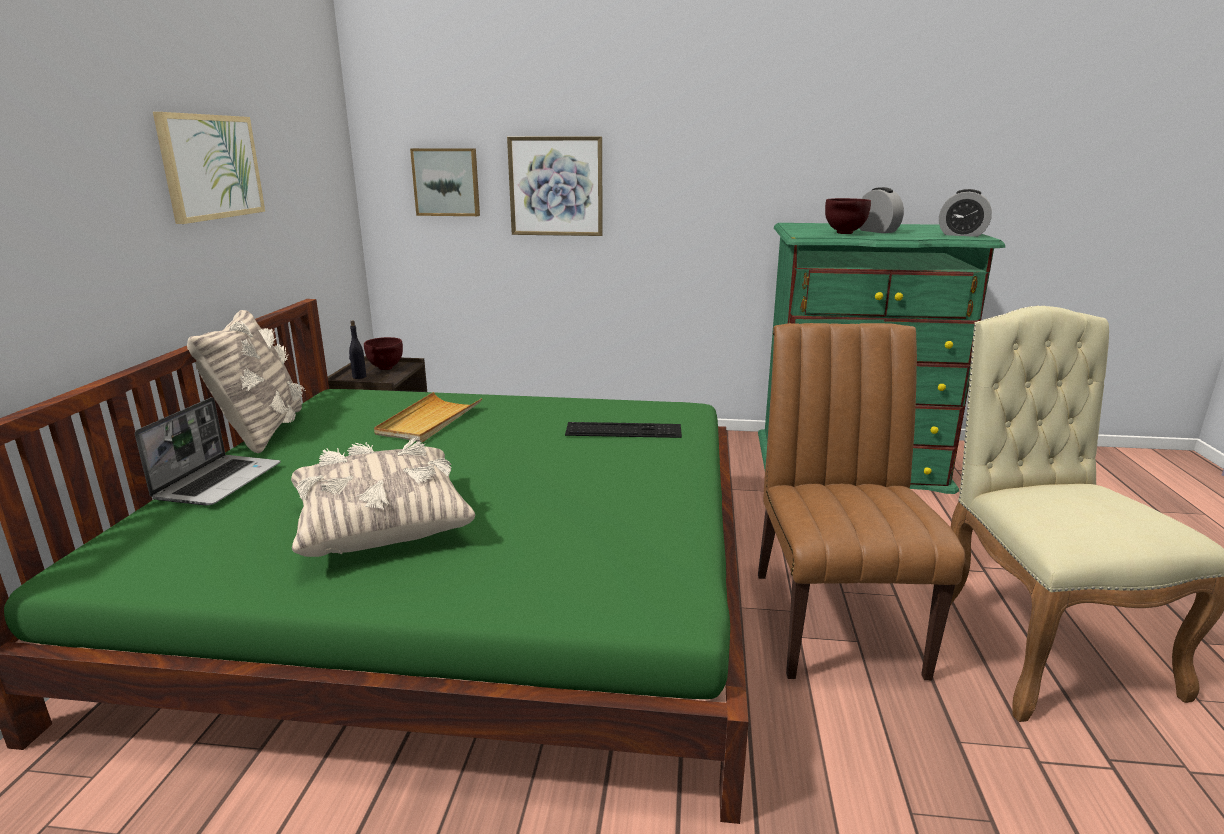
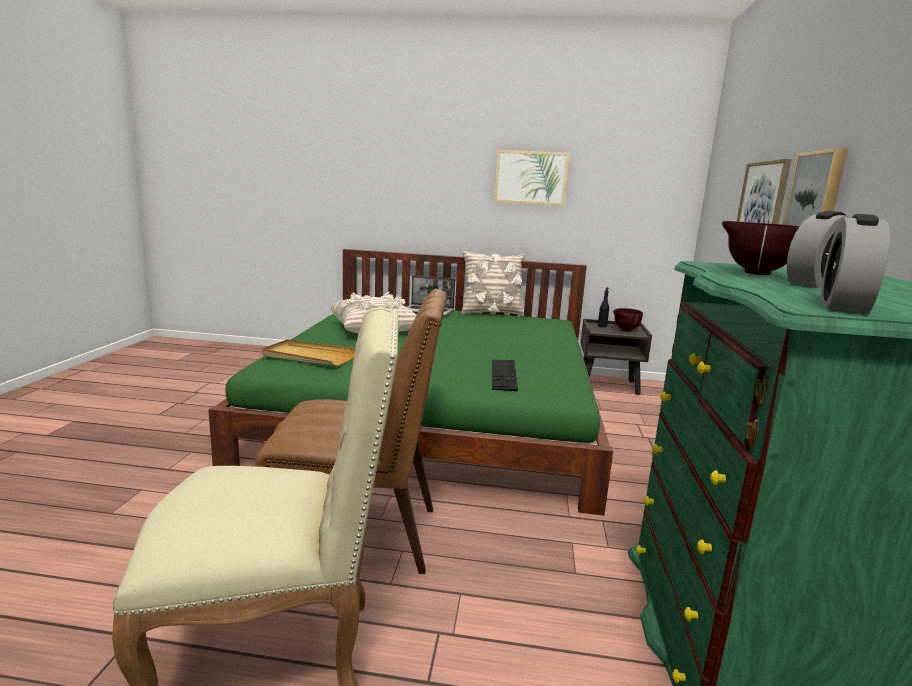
camera: 90 degrees right, 5 degrees down
beige tray [374,392,482,442] -> beige tray moved to [262,339,355,366]
picture [410,148,480,216] -> picture moved to [782,148,848,226]

